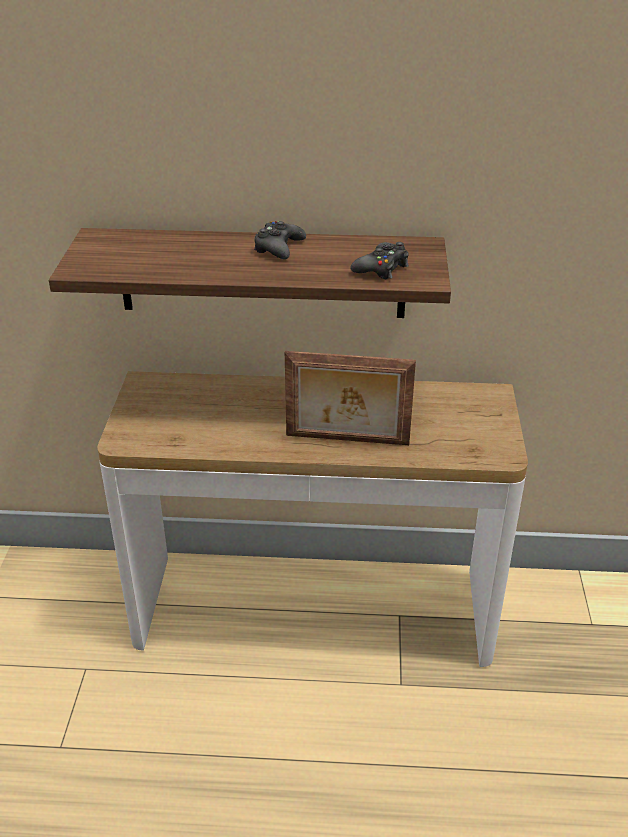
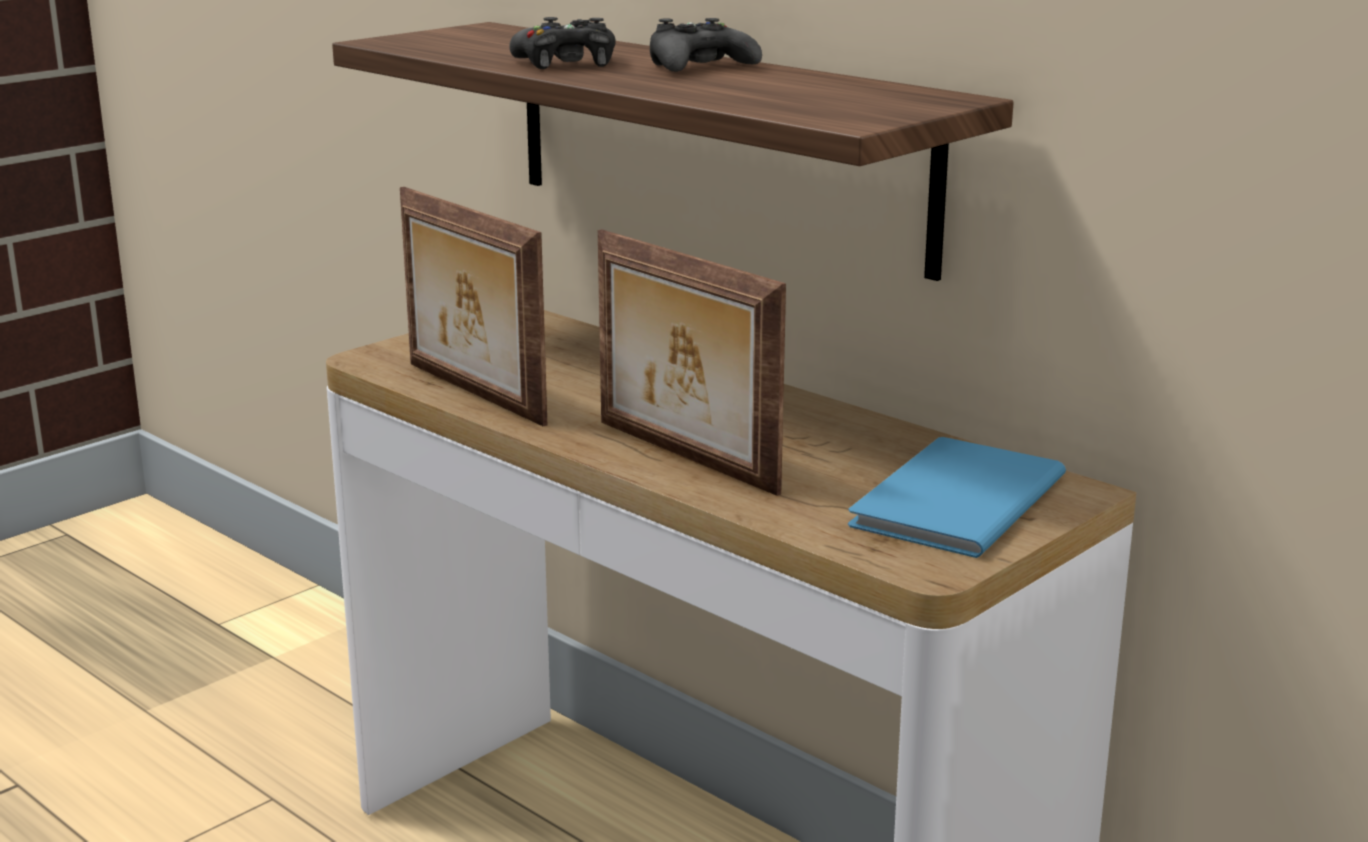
camera: 40 degrees right, 15 degrees down
black game controller [350,242,409,279] -> black game controller moved to [509,17,616,69]
none -> picture frame [400,187,547,426]
none -> blue book [848,437,1066,558]

